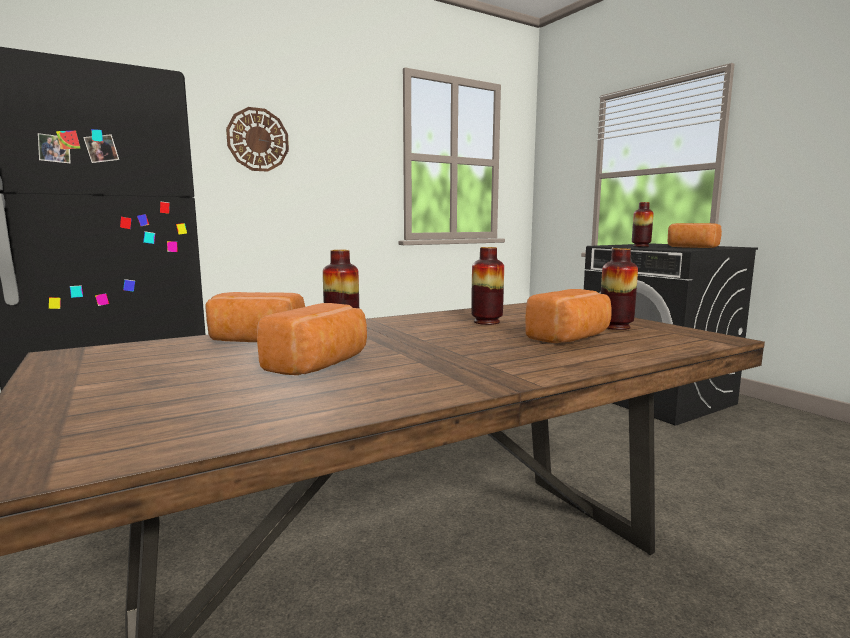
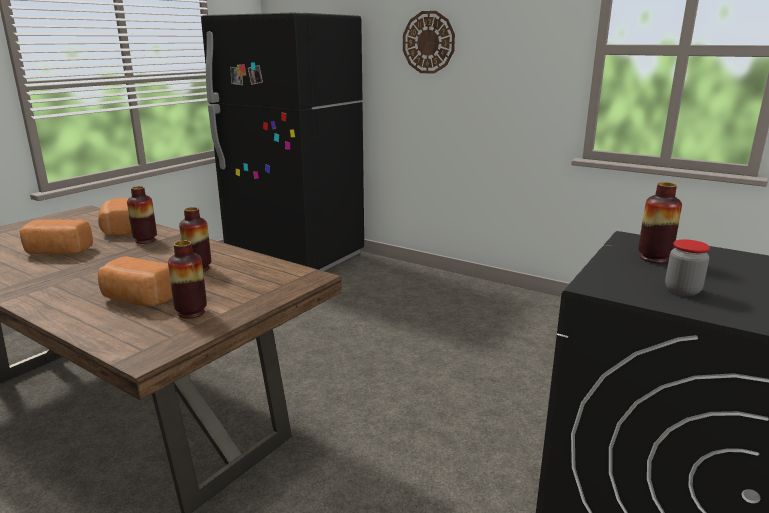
camera: 65 degrees right, 10 degrees up
bread [668,223,722,248] -> jar [665,239,710,296]

